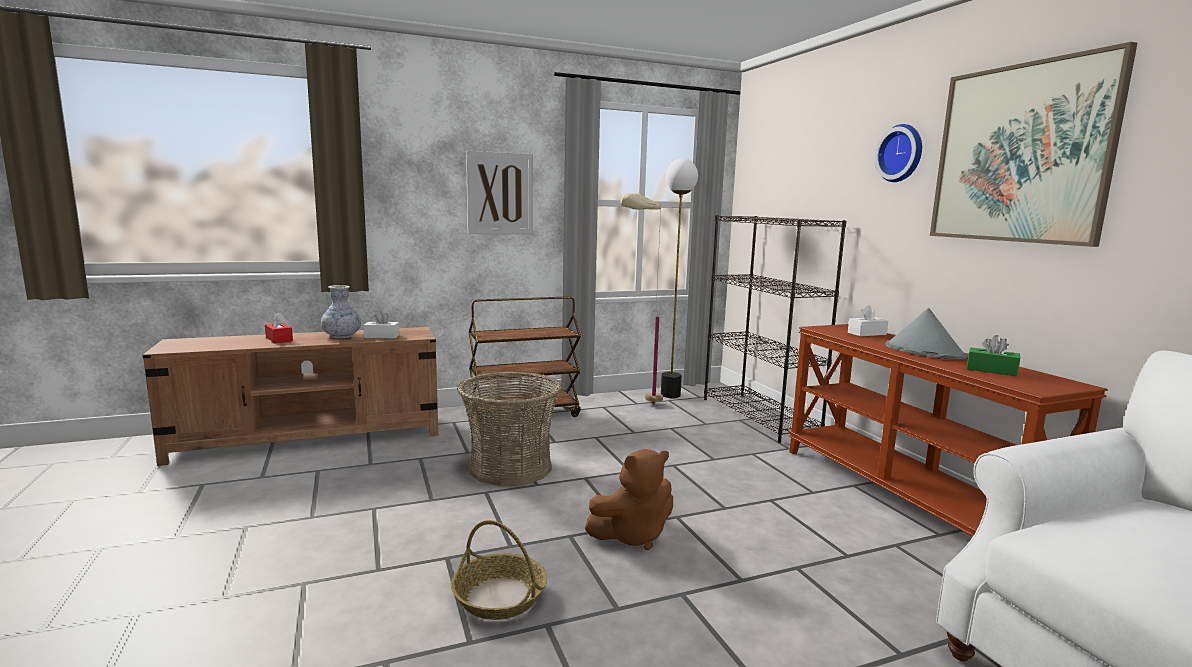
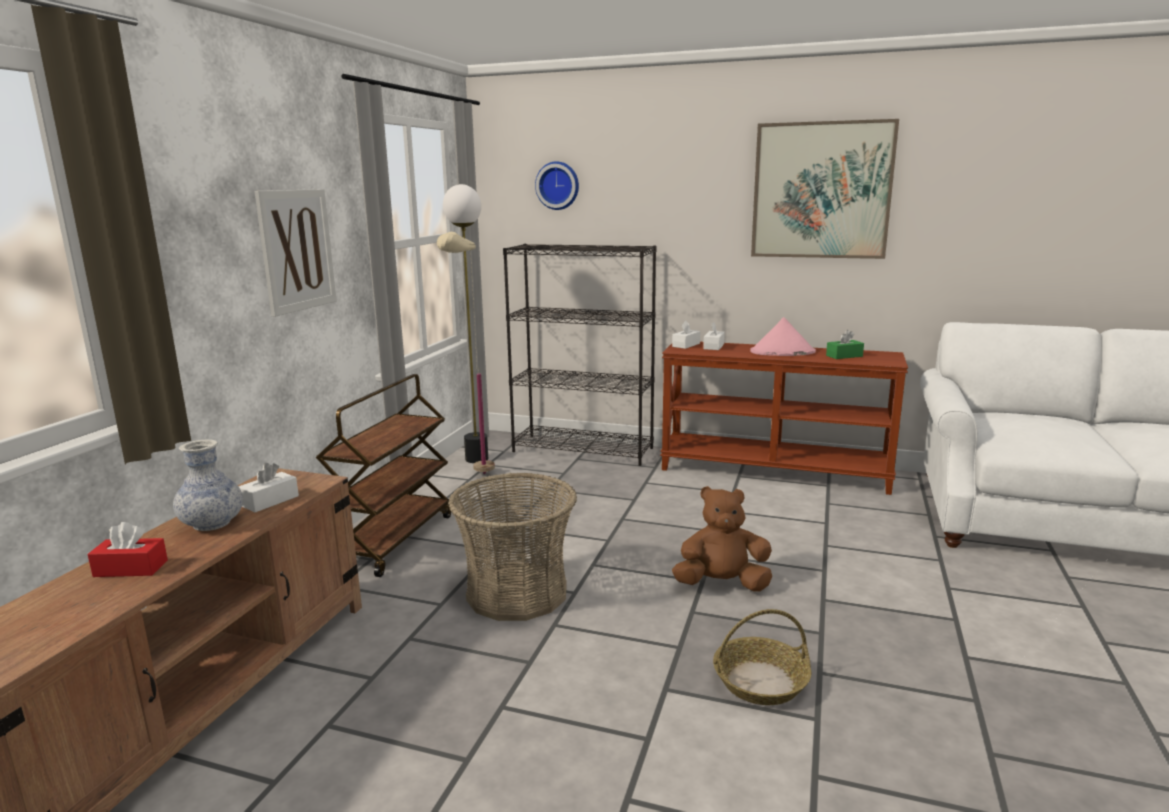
camera: 50 degrees left, 5 degrees up
brown plush toy [585,449,673,550] -> brown plush toy turned 105 degrees counterclockwise [672,486,772,592]
wall clock [874,124,922,182] -> wall clock moved to [535,161,579,210]
grey hat [885,308,968,360] -> pink hat [750,317,816,356]
none -> white tissue box [672,320,700,349]

